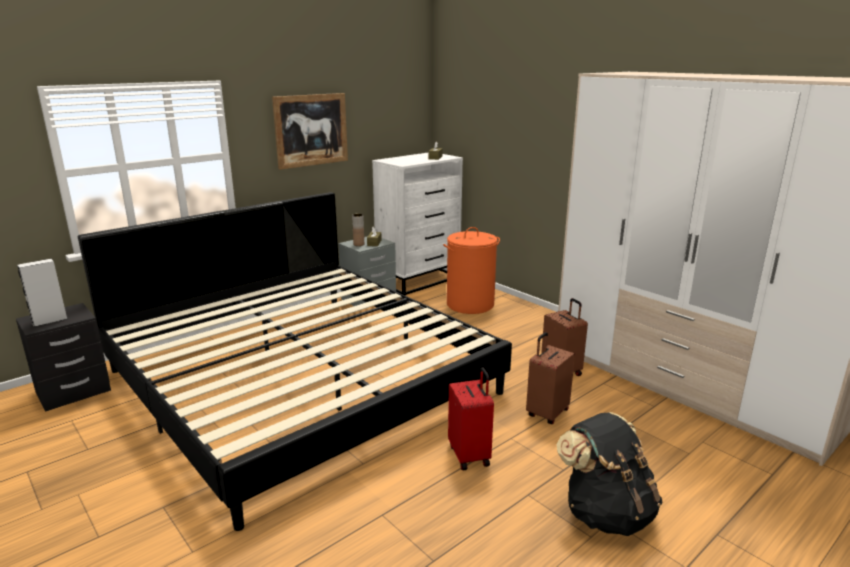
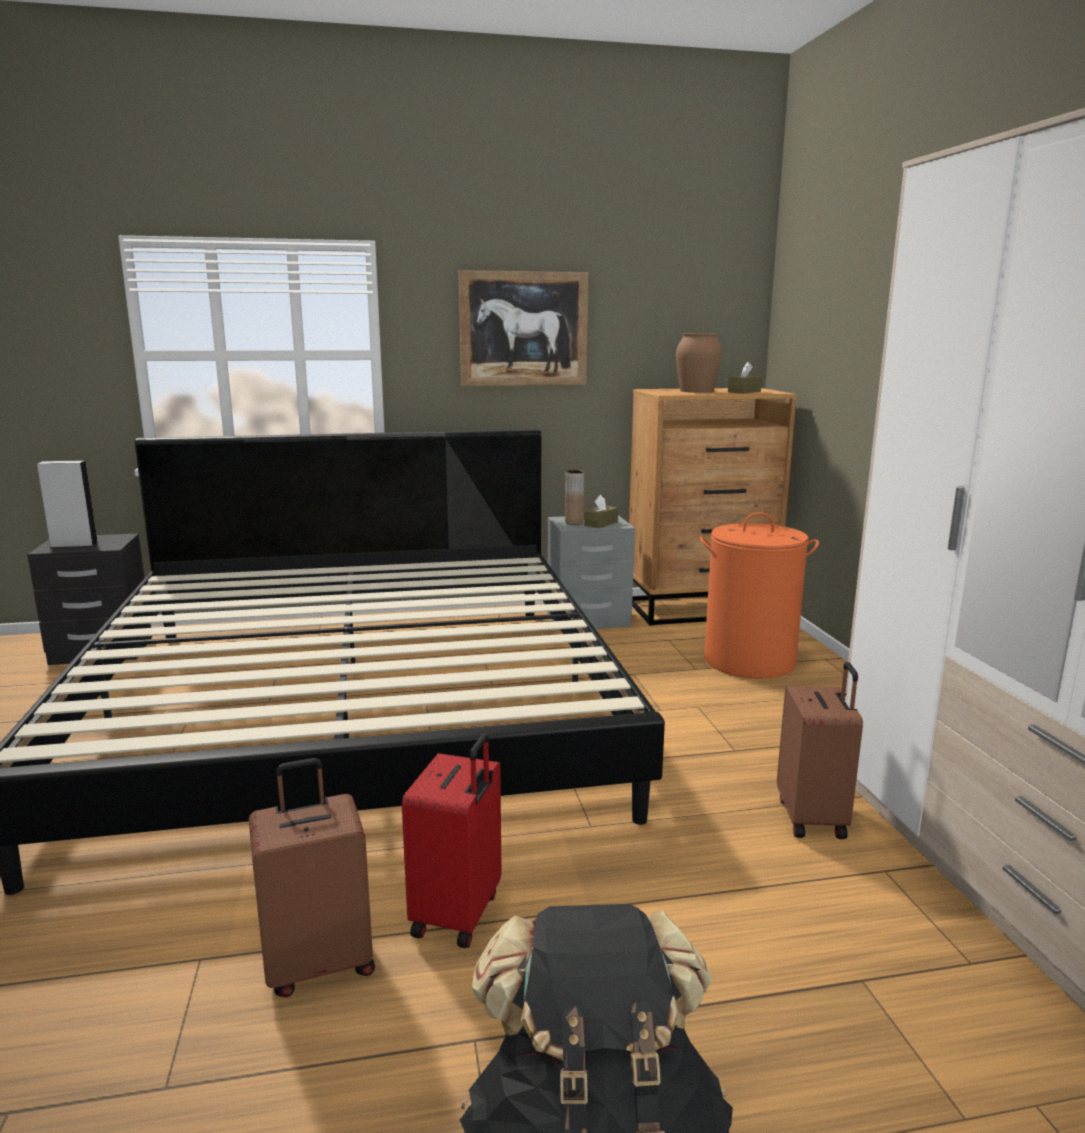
camera: 30 degrees right, 5 degrees down
white dresser [372,152,463,295] -> brown dresser [629,388,797,626]
brown suitcase [526,332,575,424] -> brown suitcase moved to [249,758,375,997]
none -> brown vase [676,333,722,393]

